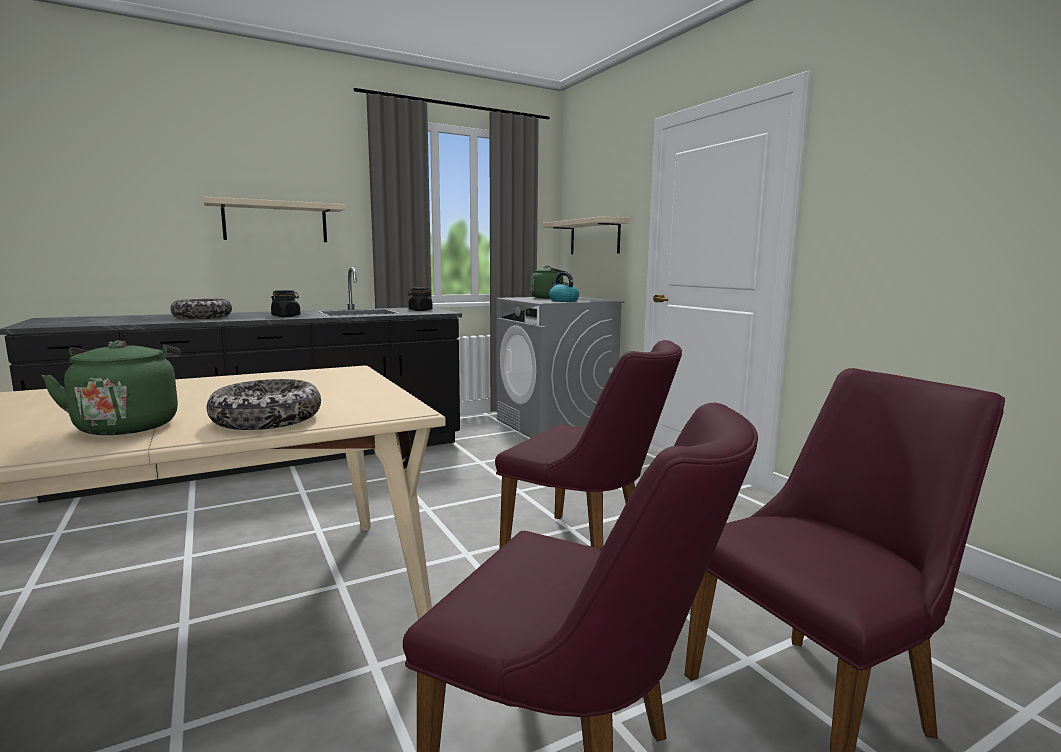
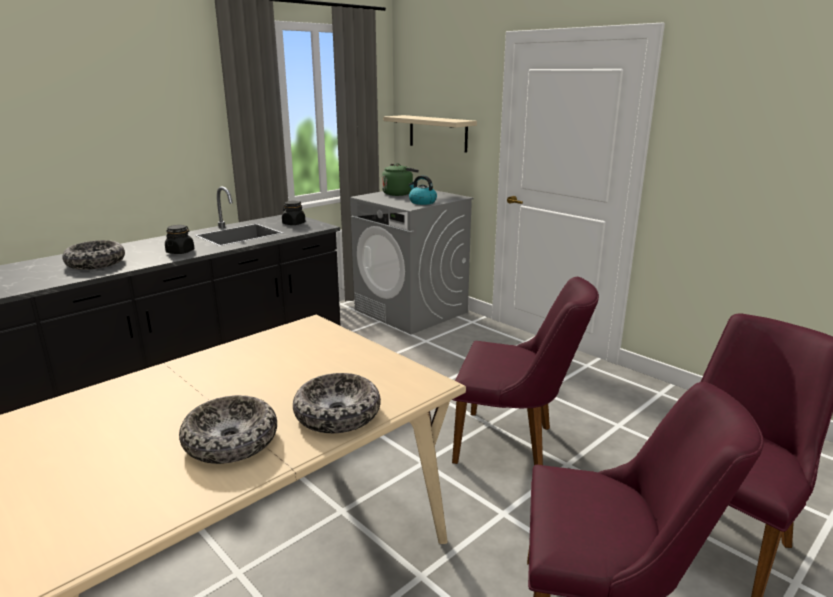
camera: 15 degrees left, 10 degrees up
green kettle [41,340,181,435] -> bowl [179,395,277,464]
beige shelf [204,196,346,242] -> none

